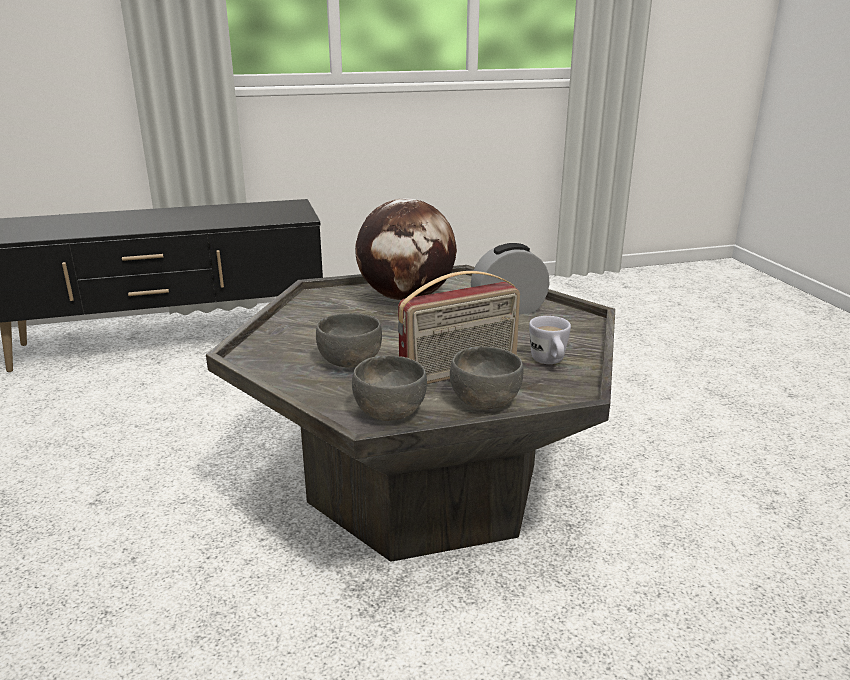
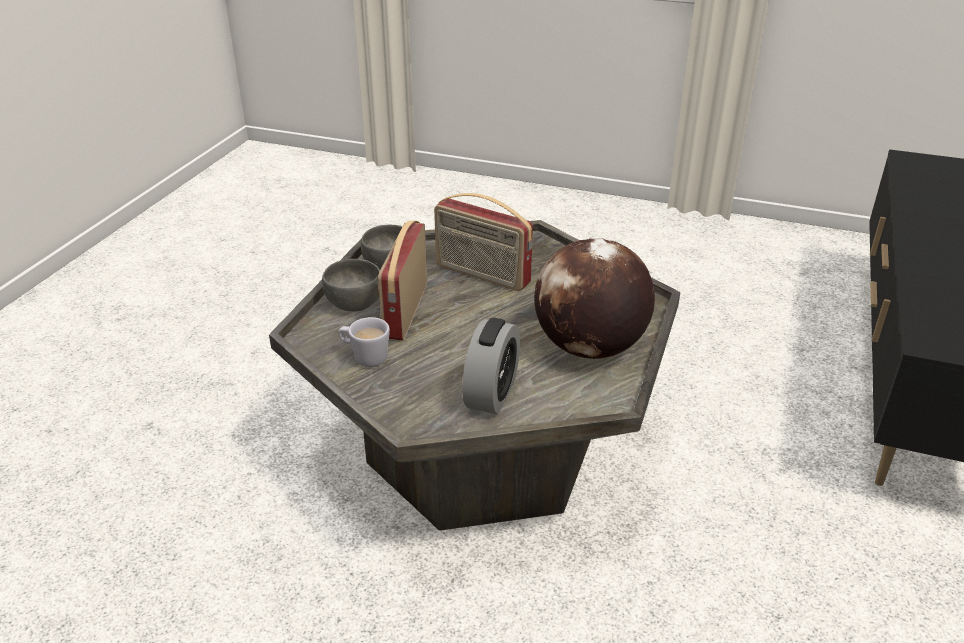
camera: 125 degrees right, 10 degrees up
grey bowl [316,313,382,368] -> radio [434,193,533,291]

